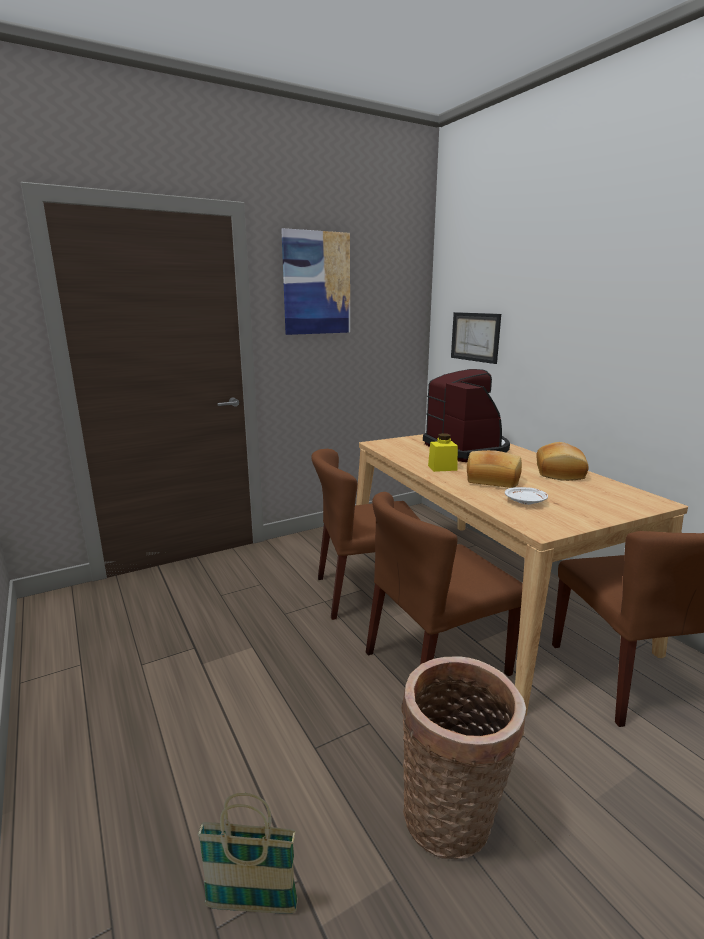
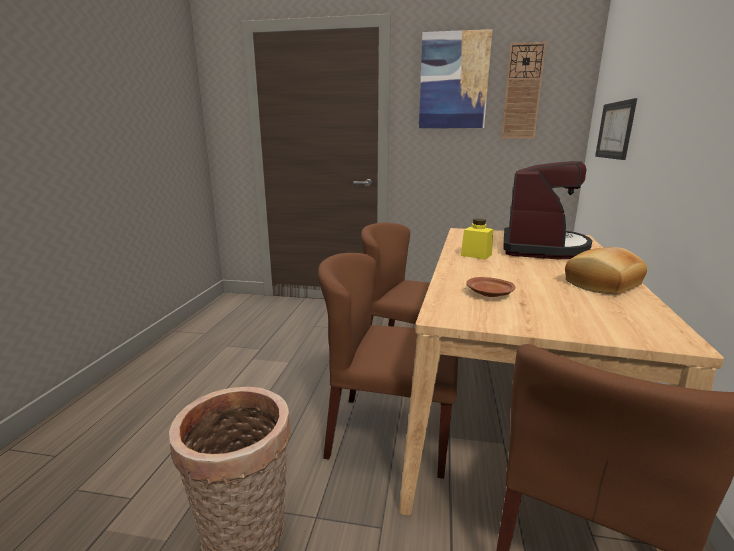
camera: 40 degrees right, 0 degrees up
basket [197,793,298,914] -> none
bread [467,450,522,488] -> none
white plate [505,487,548,505] -> brown plate [467,277,515,297]
none -> wall clock [501,42,546,139]

